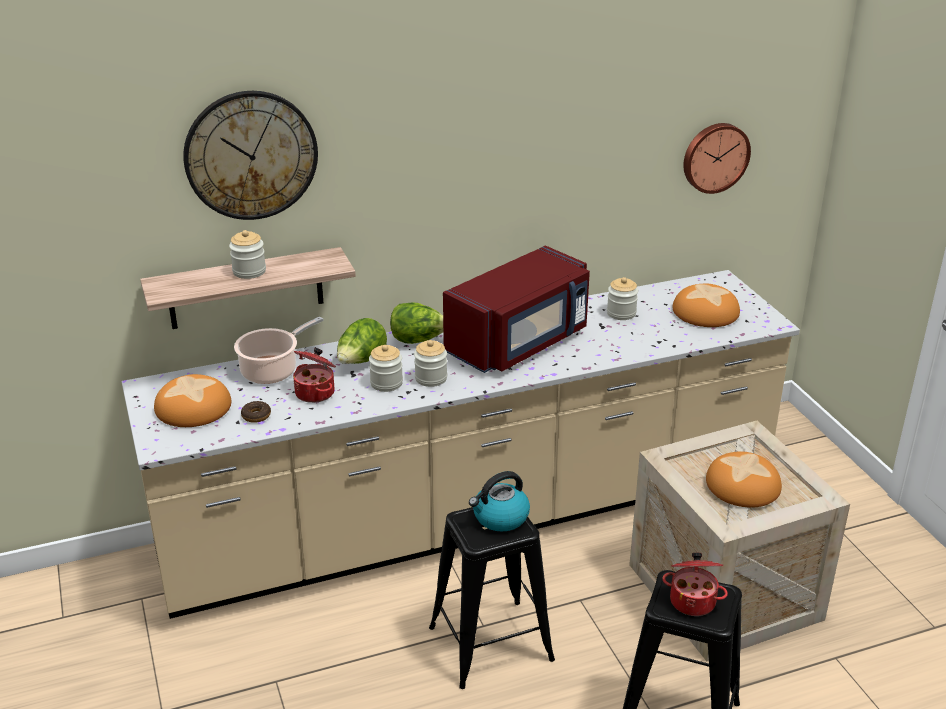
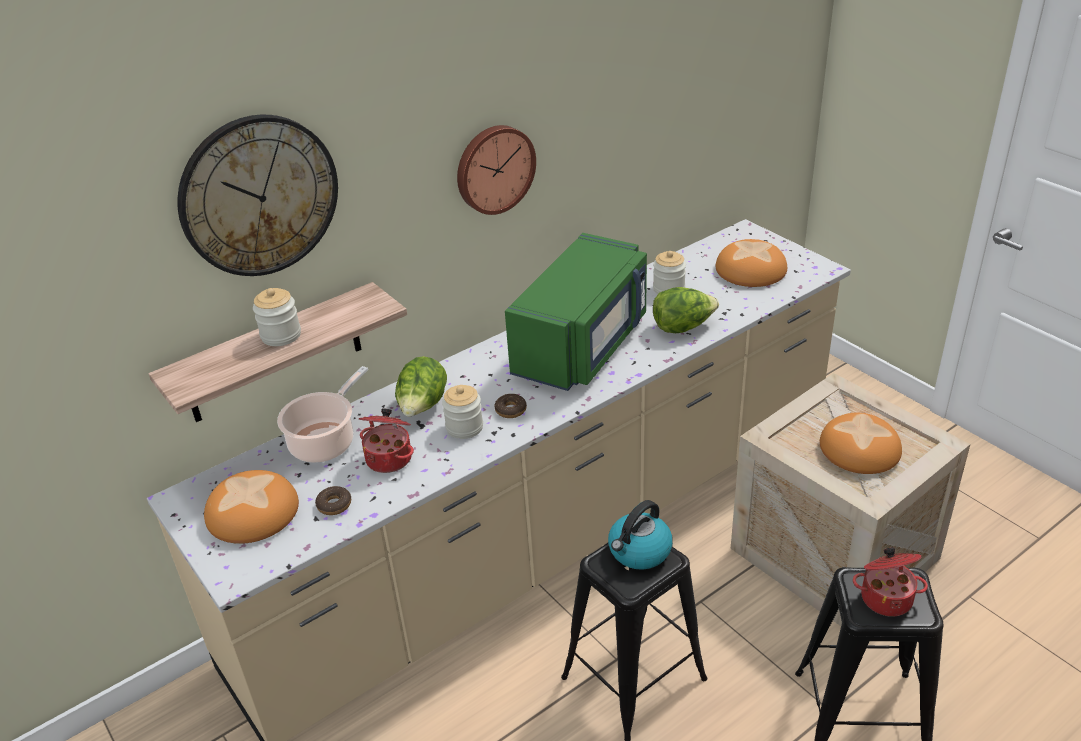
camera: 15 degrees left, 5 degrees up
lettuce [390,302,443,344] -> lettuce moved to [653,287,719,333]
jar [414,340,447,387] -> donut [494,394,527,418]
red microwave [443,246,590,373] -> green microwave [505,233,647,391]
wall clock [683,123,751,194] -> wall clock moved to [457,125,536,215]

